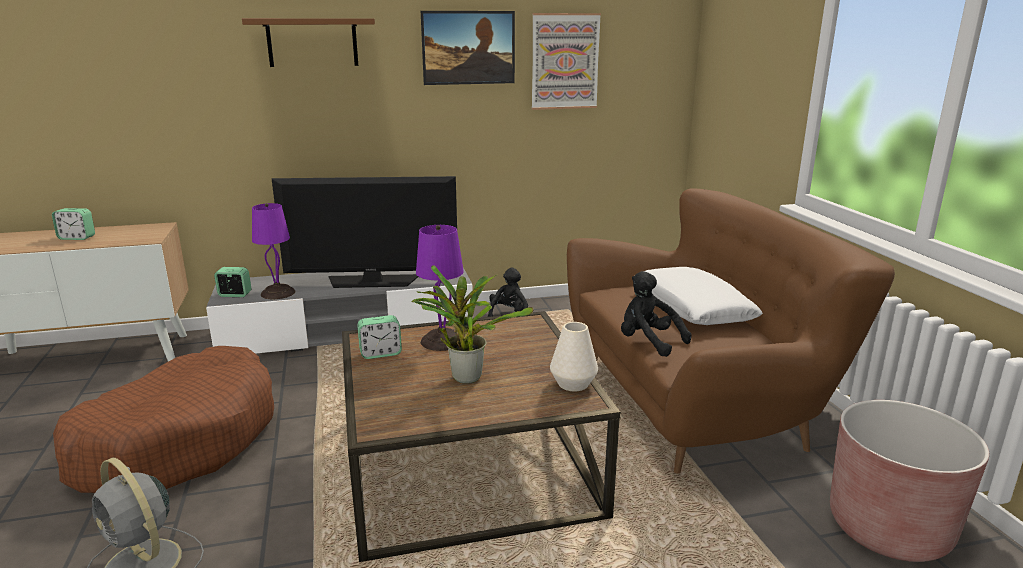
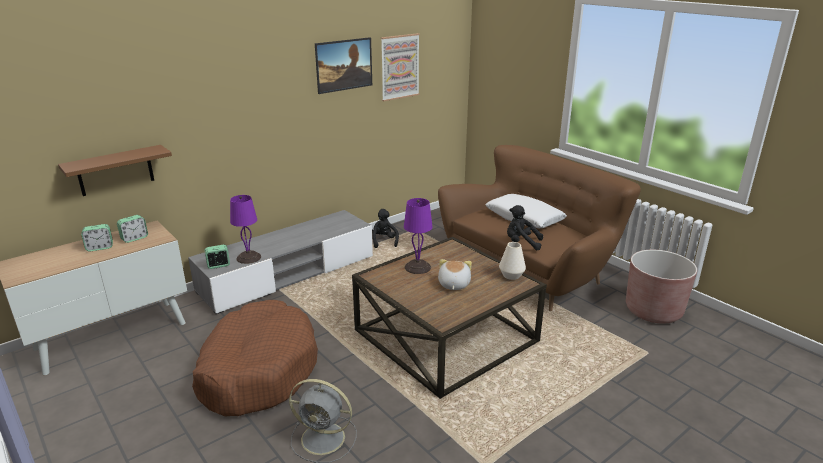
camera: 25 degrees left, 5 degrees up
brown shelf [242,18,375,67] -> brown shelf moved to [58,145,172,196]
television [272,176,457,288] -> none
alarm clock [357,315,402,359] -> alarm clock moved to [117,215,148,243]
potted plant [411,265,534,384] -> plush toy [438,259,472,290]

